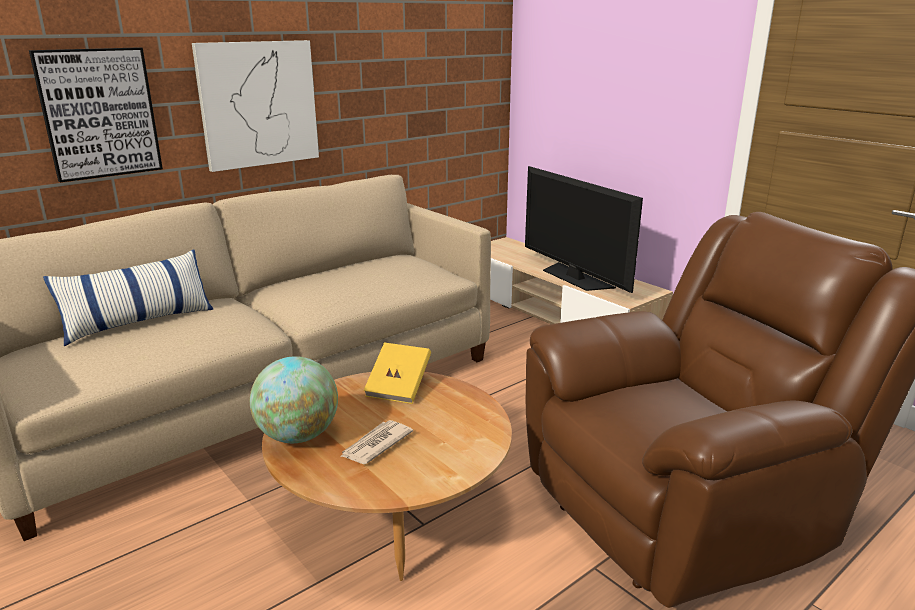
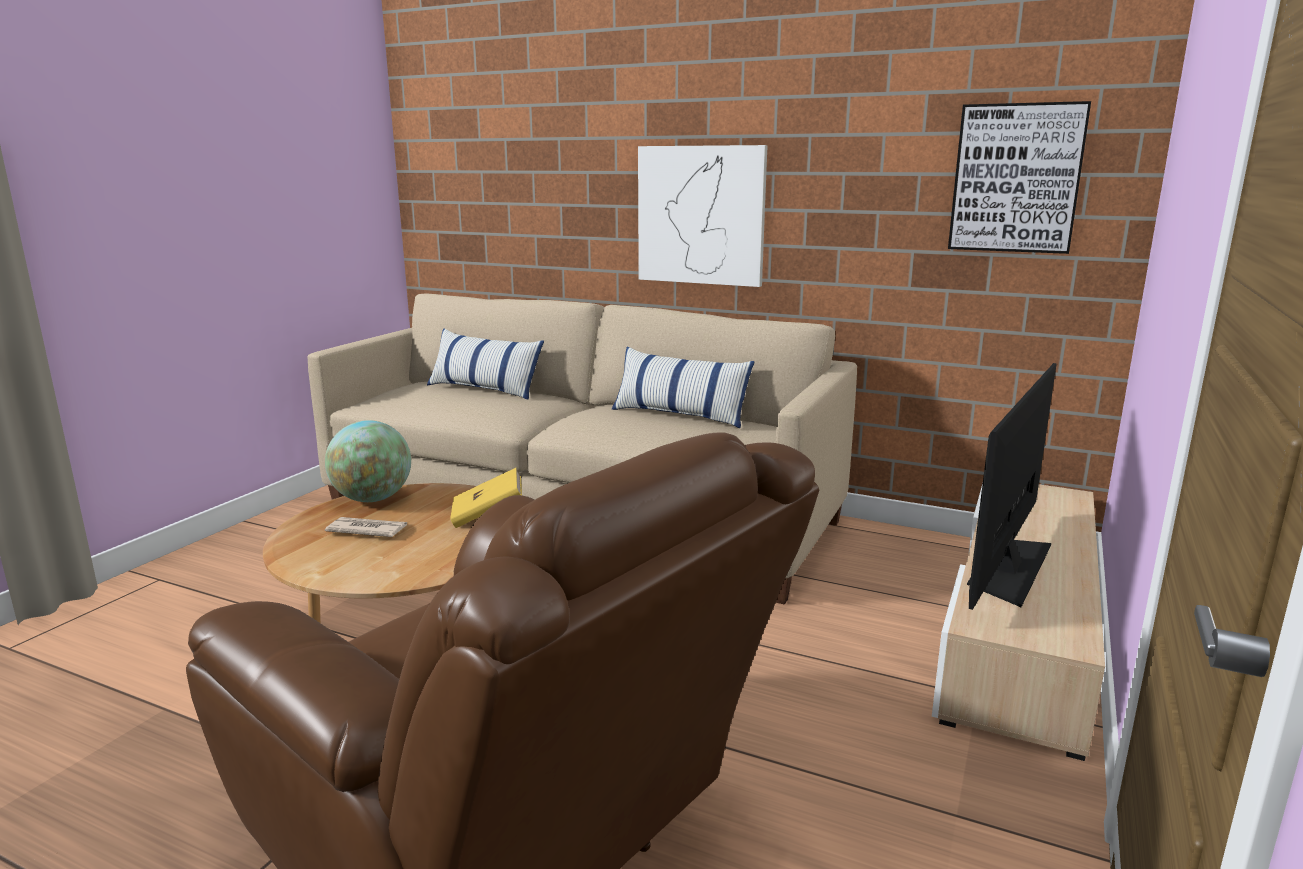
camera: 65 degrees right, 5 degrees down
picture [29,47,163,182] -> picture moved to [948,101,1091,254]
none -> pillow [612,347,755,428]

